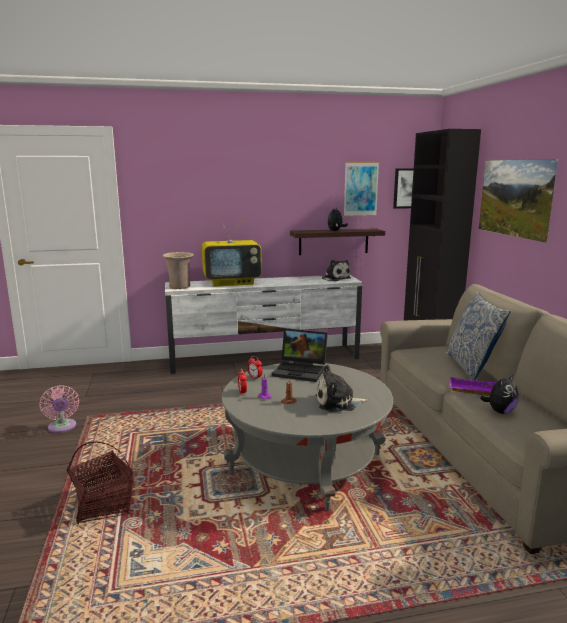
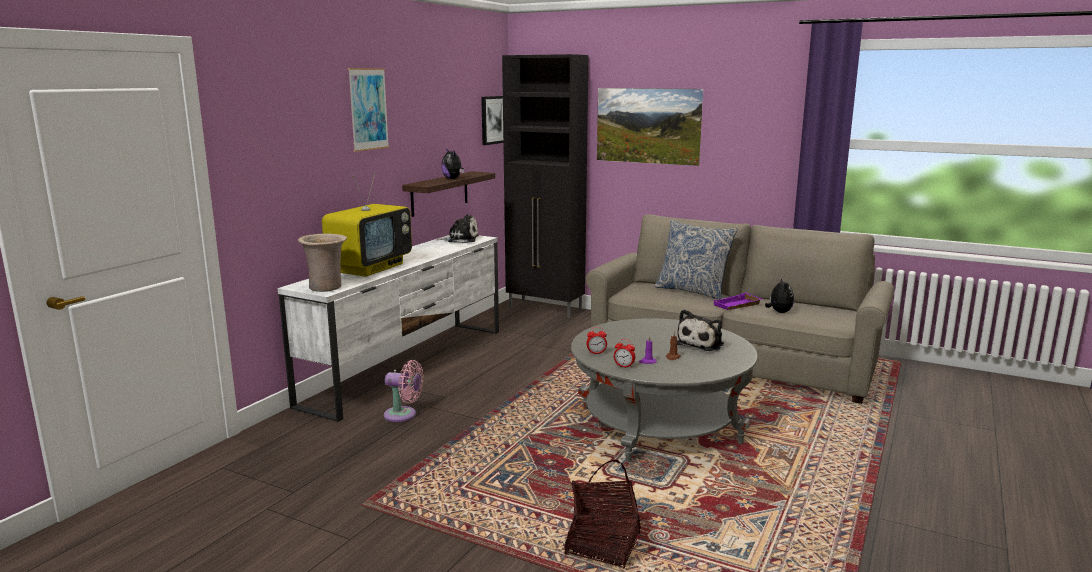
camera: 50 degrees left, 0 degrees up
pink fan [39,385,79,433] -> pink fan moved to [384,360,424,422]
laptop [272,328,328,382] -> none
picture [344,162,379,217] -> picture moved to [348,68,389,152]

